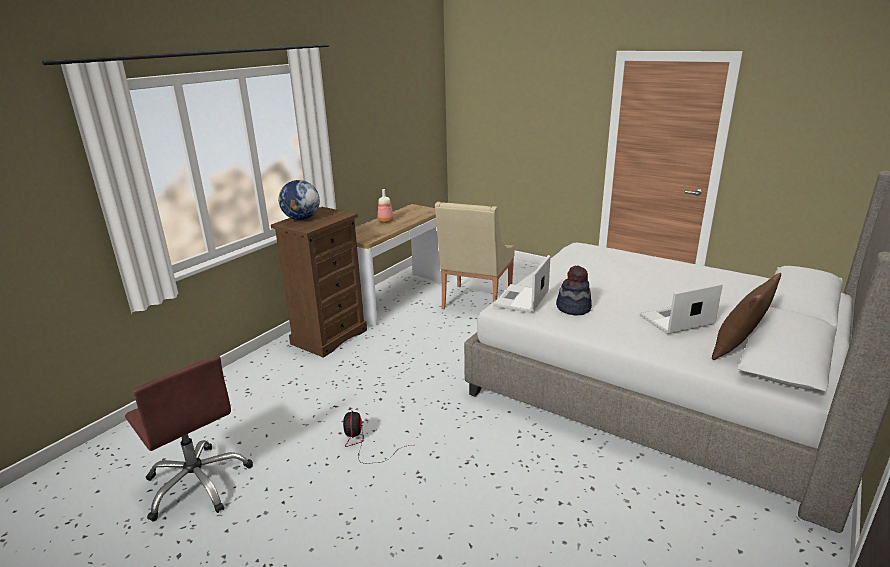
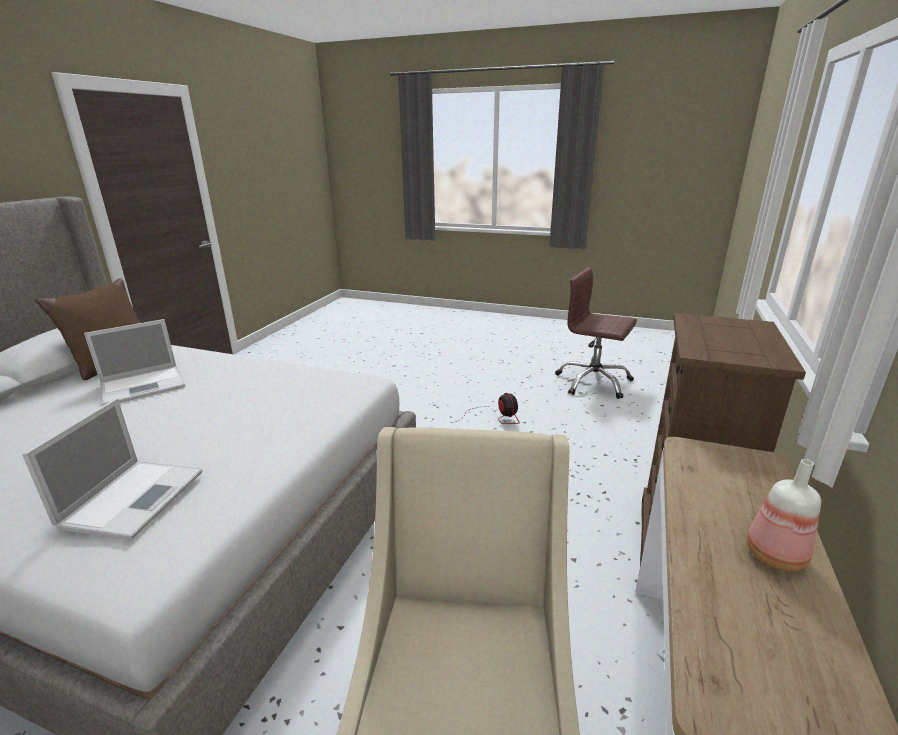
camera: 165 degrees right, 0 degrees up
globe [278,180,320,220] -> none
laptop [493,255,551,313] -> laptop moved to [22,398,202,540]
hat [556,265,592,315] -> none

